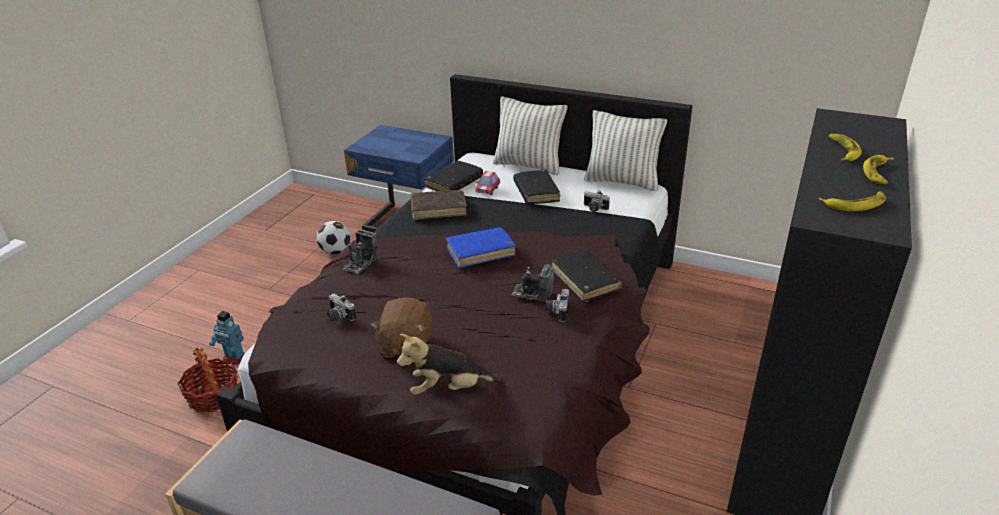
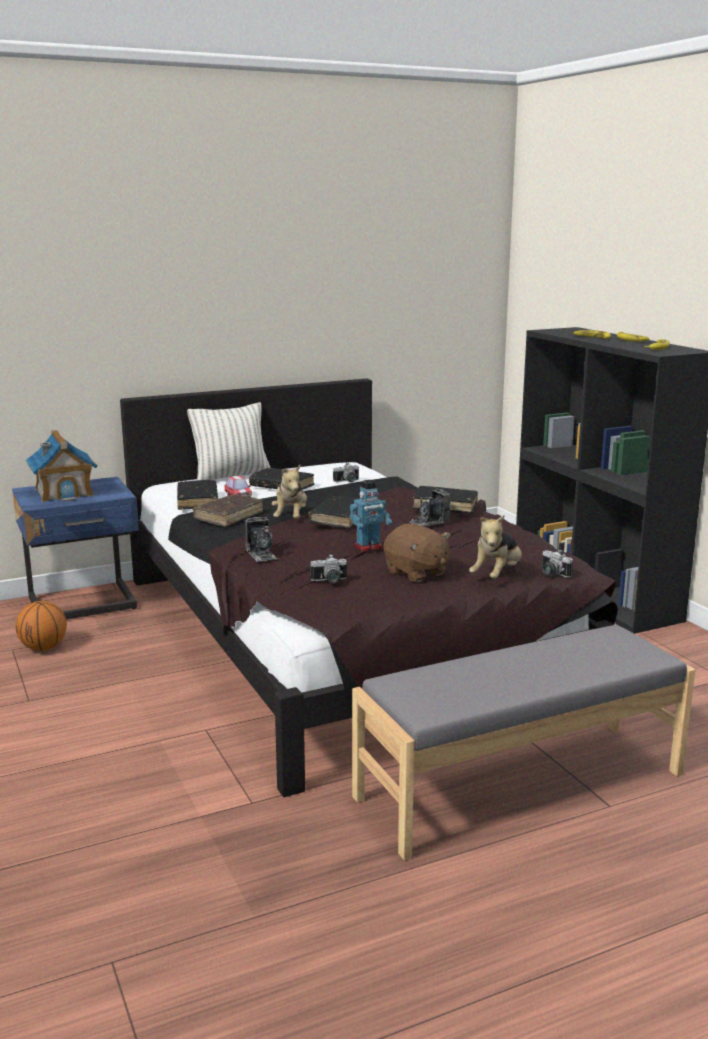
camera: 50 degrees left, 15 degrees down
basket [177,347,238,412] -> none
toy robot [209,311,245,365] -> toy robot moved to [350,480,392,552]
football [317,221,351,255] -> basketball [15,601,67,651]
blue book [446,227,516,268] -> black book [309,496,360,529]
camera [546,289,570,322] -> camera moved to [542,550,573,578]
pillow [584,110,667,191] -> none
none -> toy house [26,430,97,502]
none -> plush toy [272,465,307,519]

